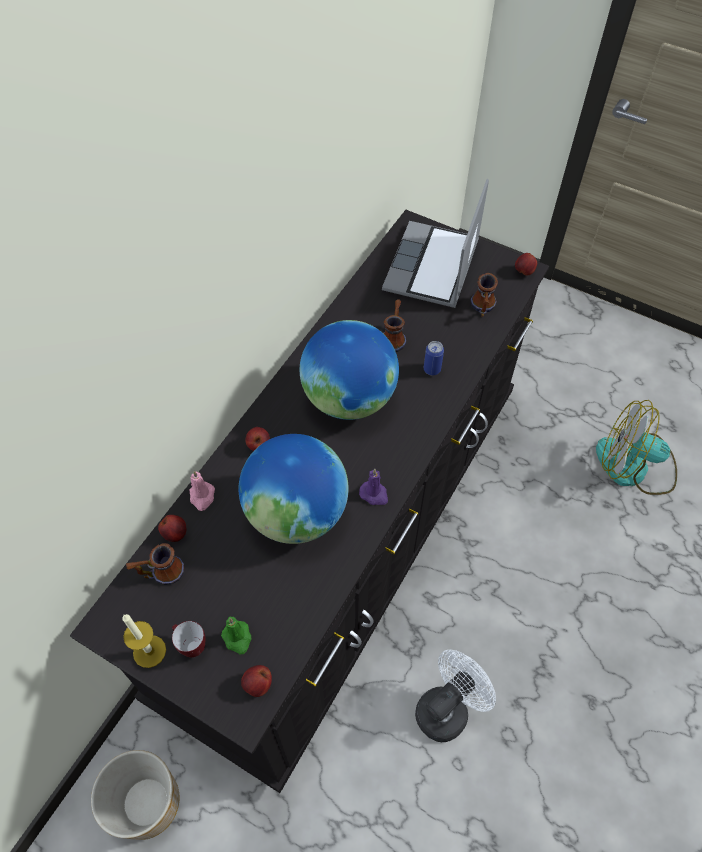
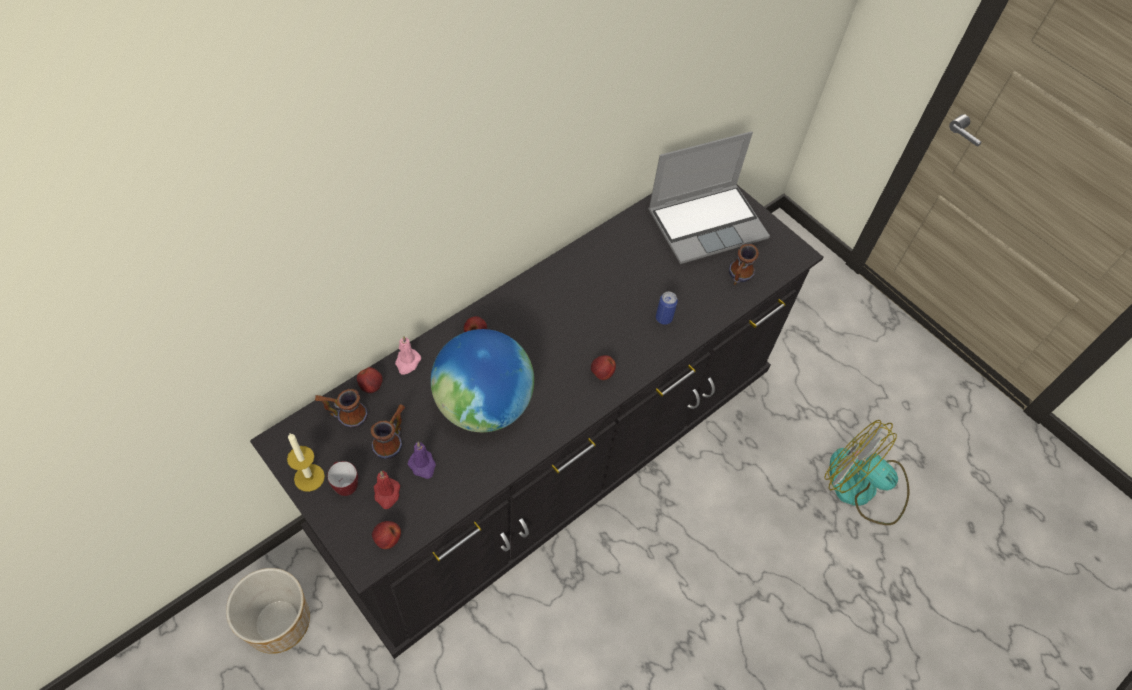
camera: 15 degrees right, 0 degrees up
green candle [221,616,252,655] -> red candle [374,471,400,509]
globe [300,320,399,420] -> none
purple candle [359,469,388,505] -> purple candle moved to [408,442,436,479]
laptop [382,179,489,308] -> laptop turned 150 degrees counterclockwise [648,131,770,264]
mug [383,300,406,352] -> mug moved to [371,404,405,459]
white fan [415,649,496,742] -> none
apple [515,253,537,276] -> apple moved to [591,355,616,380]

